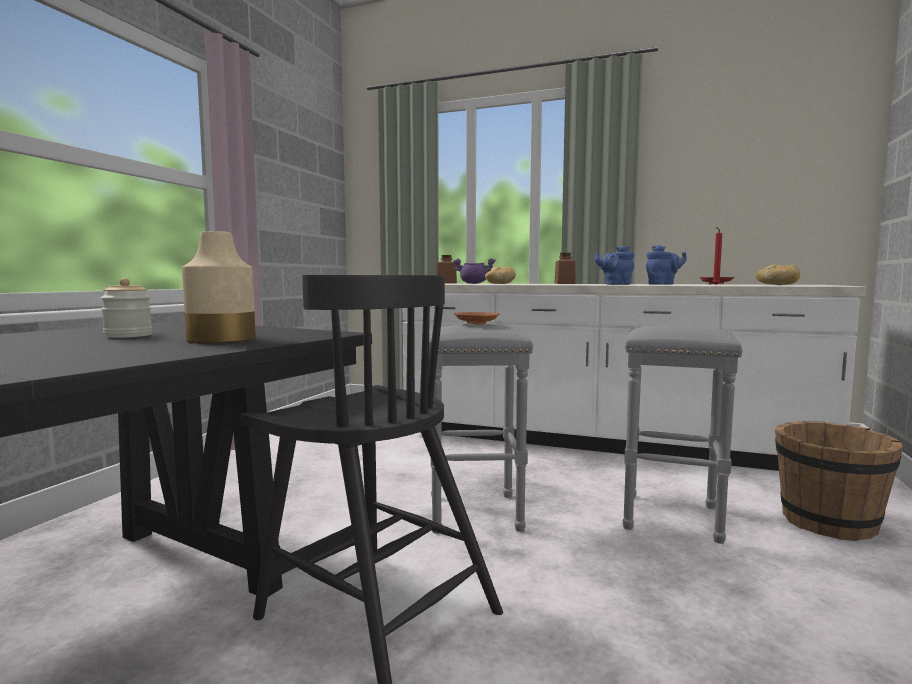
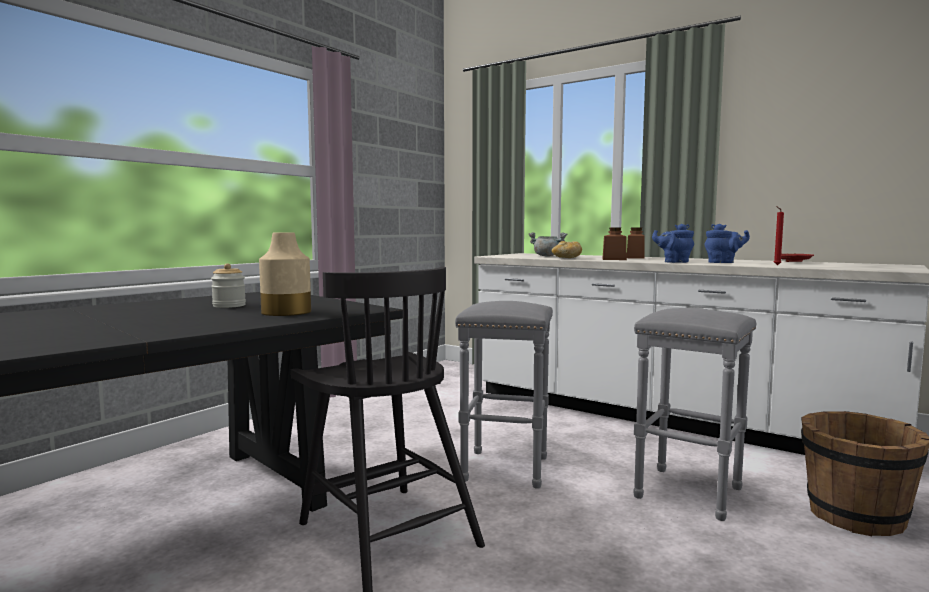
camera: 15 degrees right, 0 degrees up
brown jar [437,255,457,283] -> brown jar moved to [602,227,627,260]
brown plate [453,312,499,324] -> none
purple cooking pot [454,258,495,284] -> grey cooking pot [529,232,567,256]
bread [755,264,800,285] -> none

